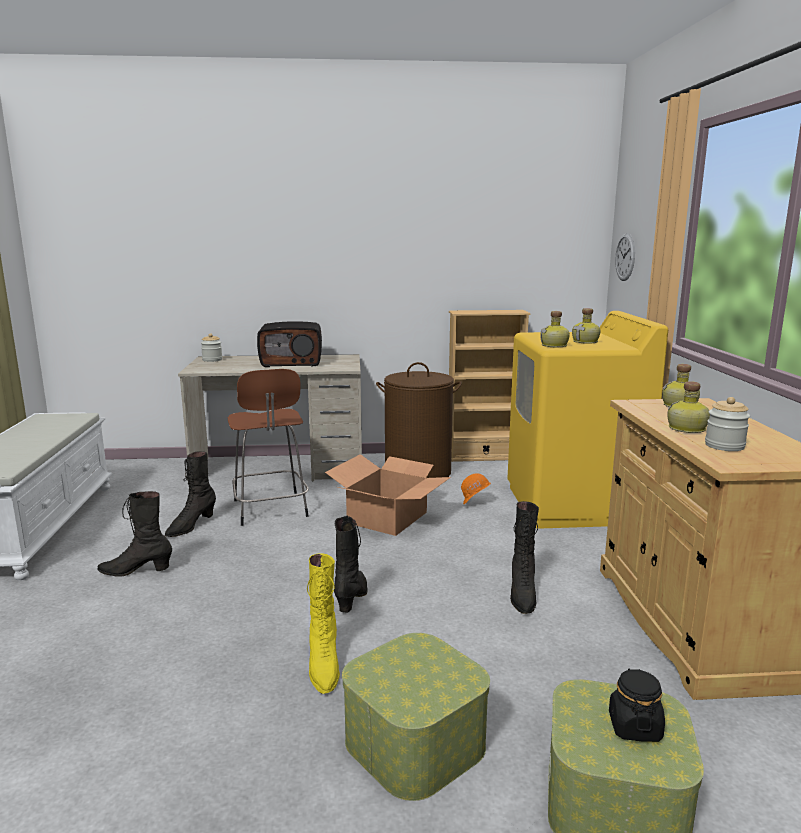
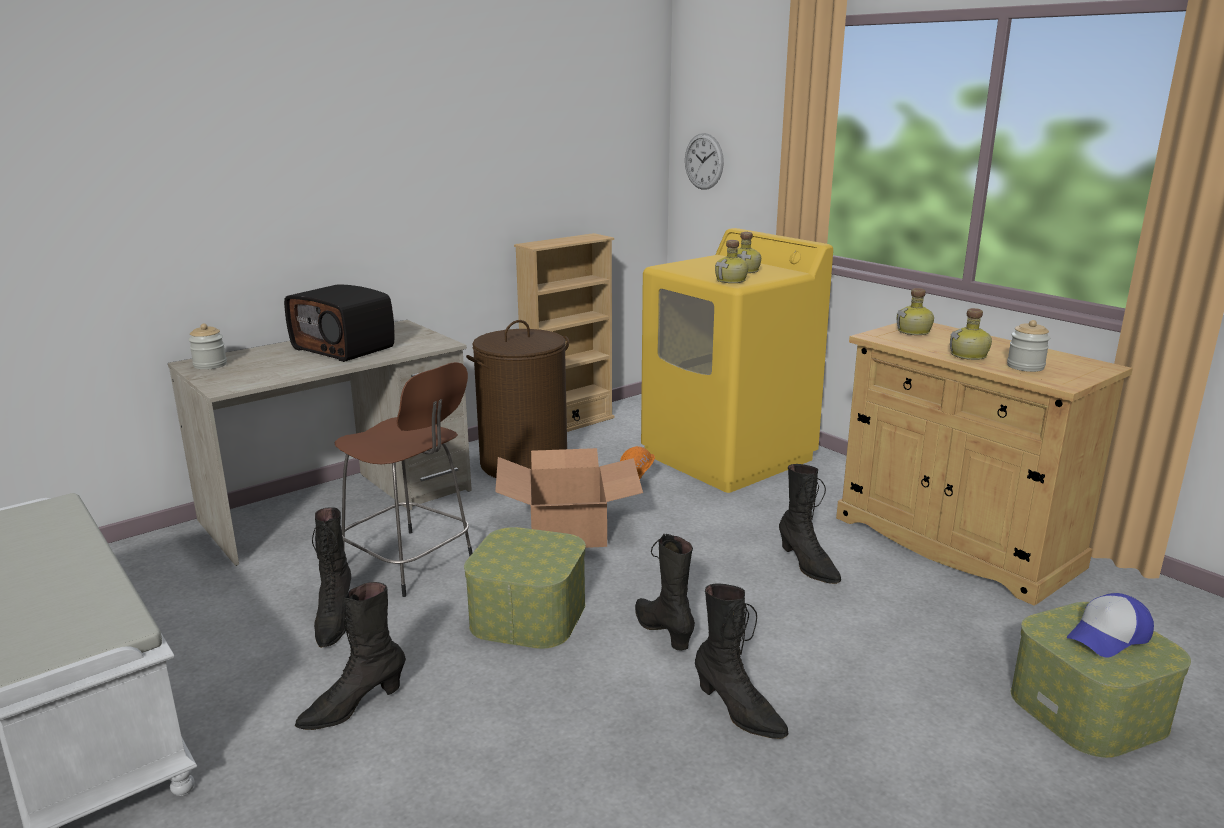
camera: 35 degrees left, 5 degrees up
radio [257,321,322,367] -> radio turned 75 degrees clockwise [284,285,394,362]
yellow boot [307,553,340,694] -> black boot [695,583,788,739]
storage box [342,633,490,801] -> storage box moved to [464,527,586,649]
black jar [609,669,665,742] -> cap [1067,593,1154,658]

